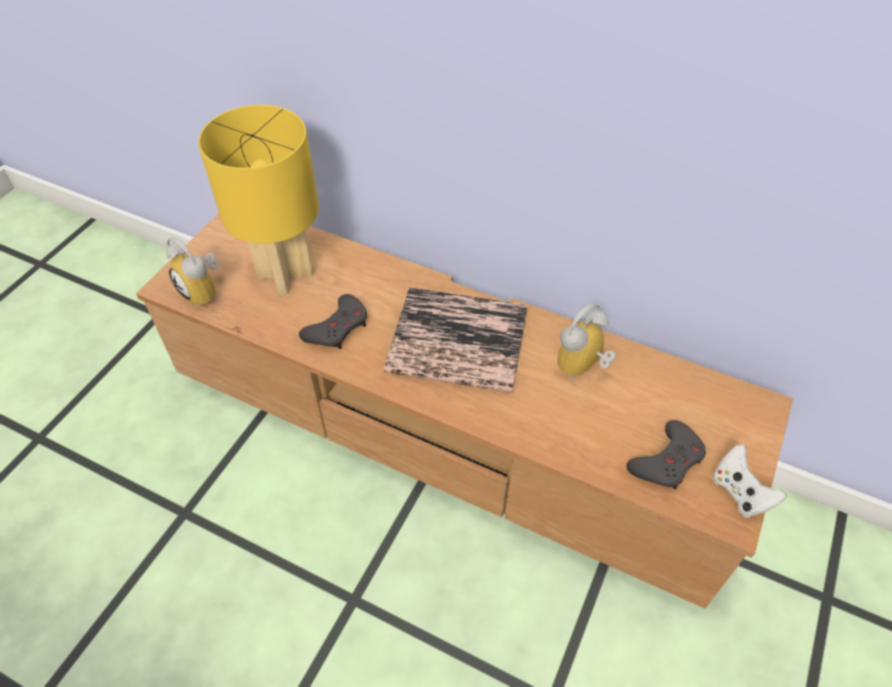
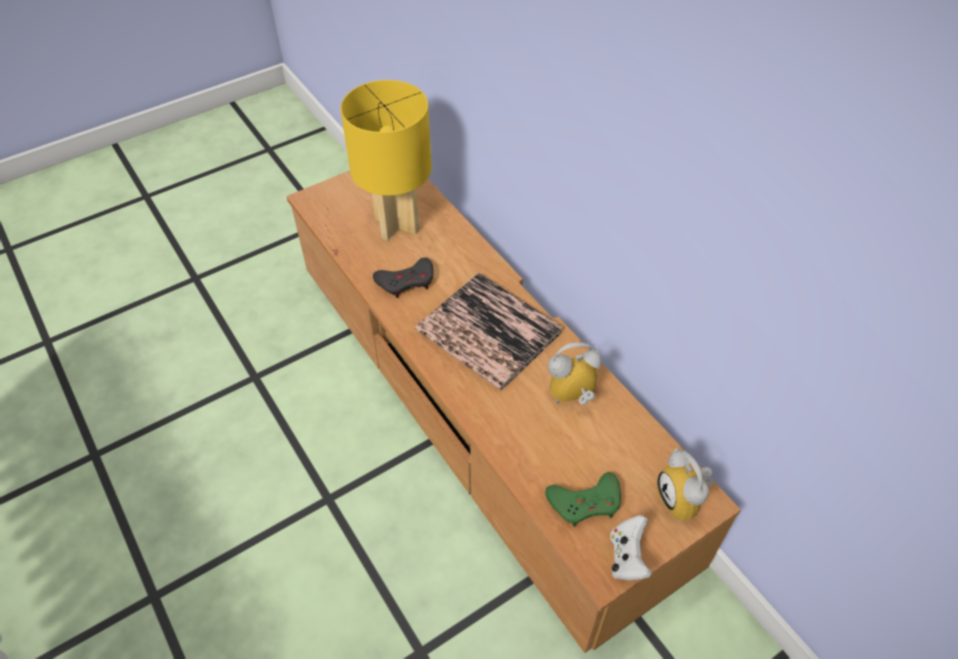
camera: 30 degrees right, 0 degrees up
alarm clock [166,237,219,308] -> alarm clock moved to [657,448,713,521]
grey game controller [626,420,706,489] -> green game controller [545,472,621,527]

